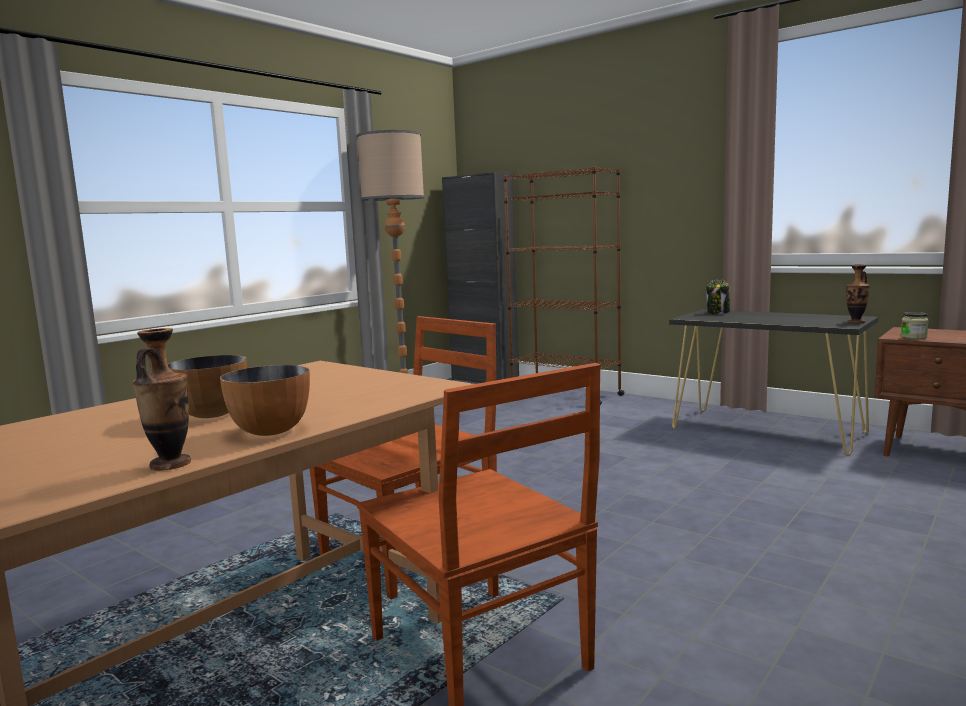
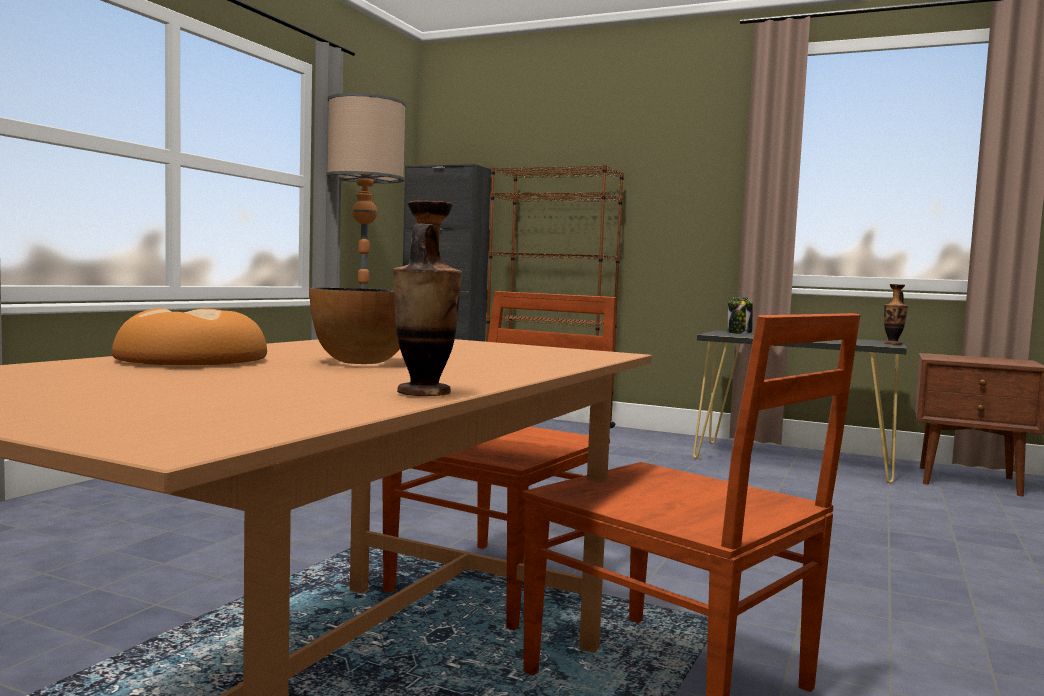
camera: 15 degrees left, 5 degrees down
bowl [220,365,310,436] -> none
jar [901,312,929,339] -> none
none -> bread [112,308,267,365]

